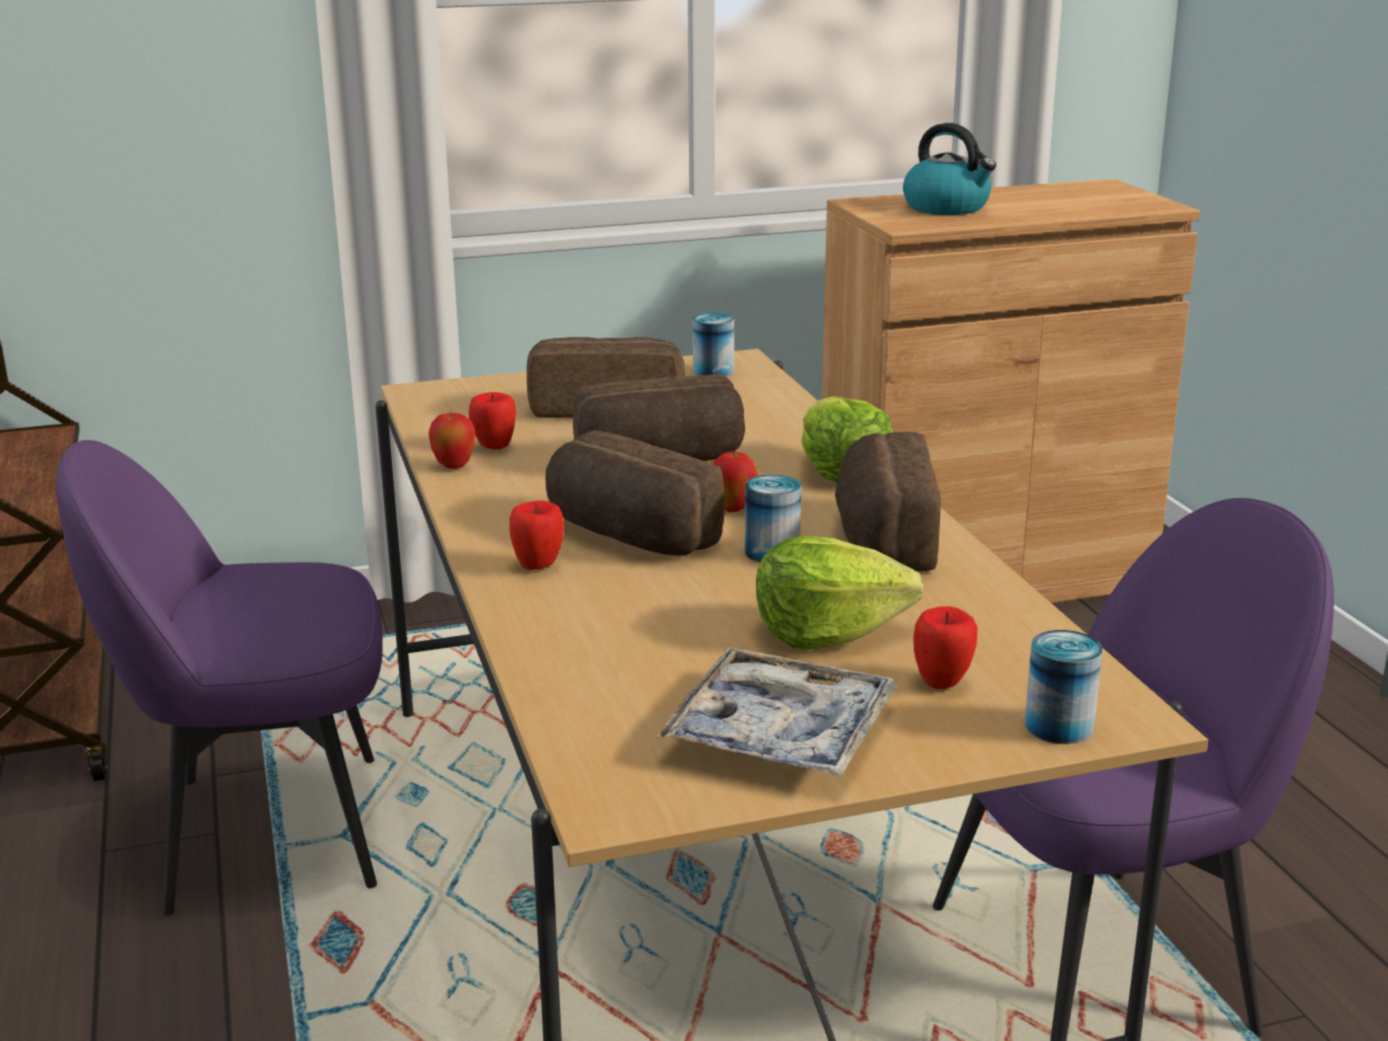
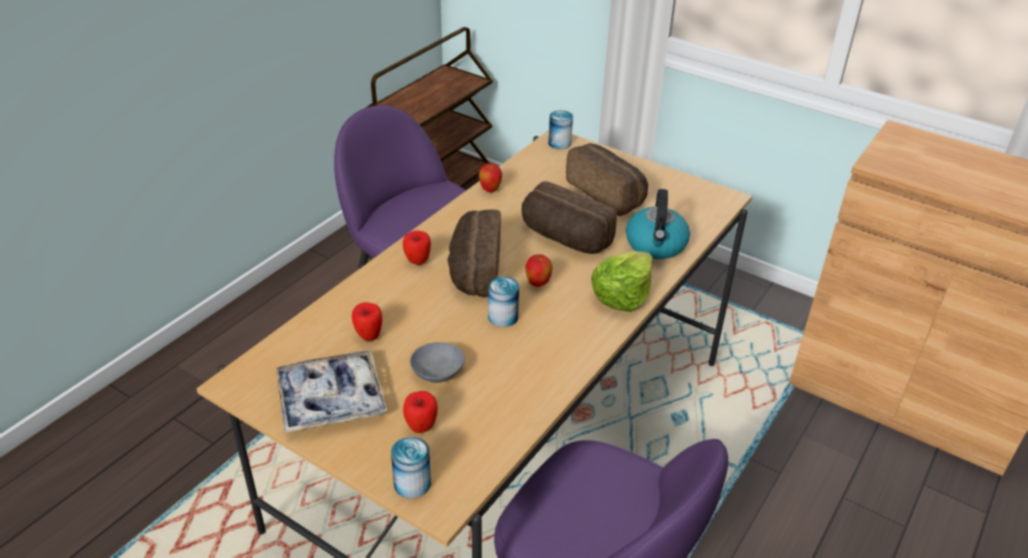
camera: 50 degrees right, 15 degrees up
apple [469,392,516,449] -> apple moved to [352,302,382,341]
can [693,313,734,377] -> can moved to [548,110,573,149]
lettuce [756,536,923,650] -> grey bowl [410,342,465,383]
bread [835,432,941,571] -> none
kettle [903,123,996,215] -> kettle moved to [626,189,690,259]

